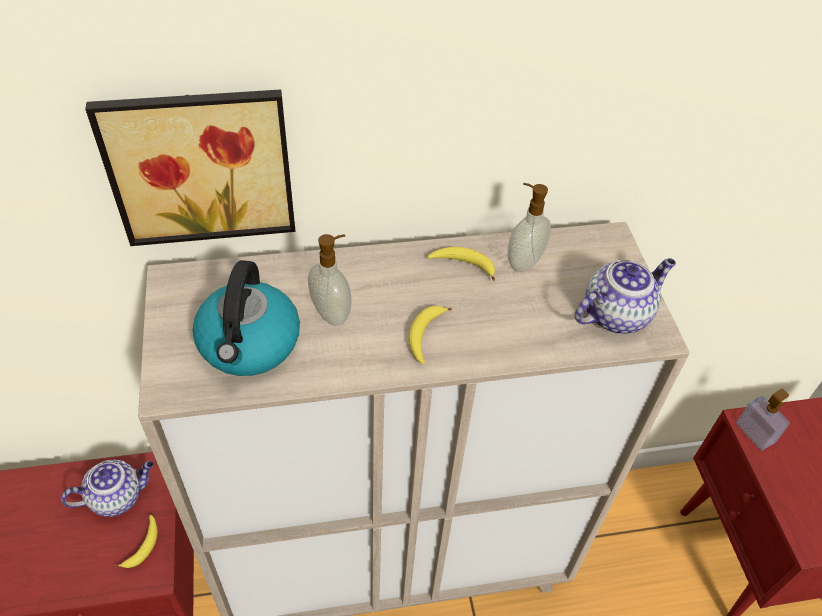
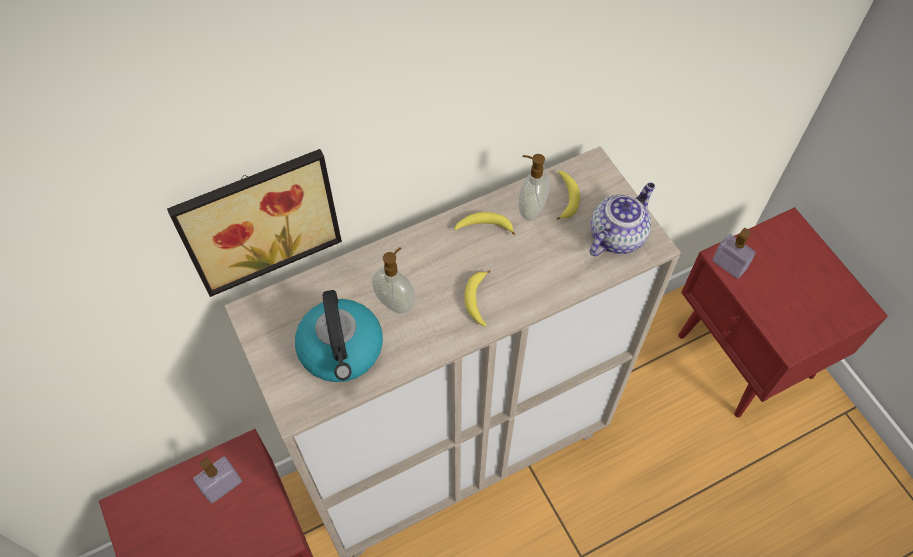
camera: 15 degrees left, 10 degrees up
teapot [61,460,154,517] -> soap dispenser [193,456,242,503]
banana [115,515,158,568] -> banana moved to [556,171,580,220]

